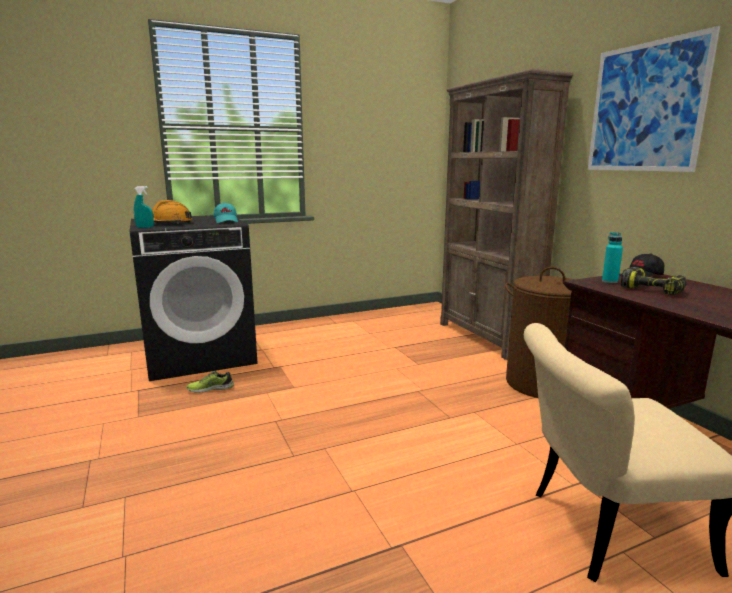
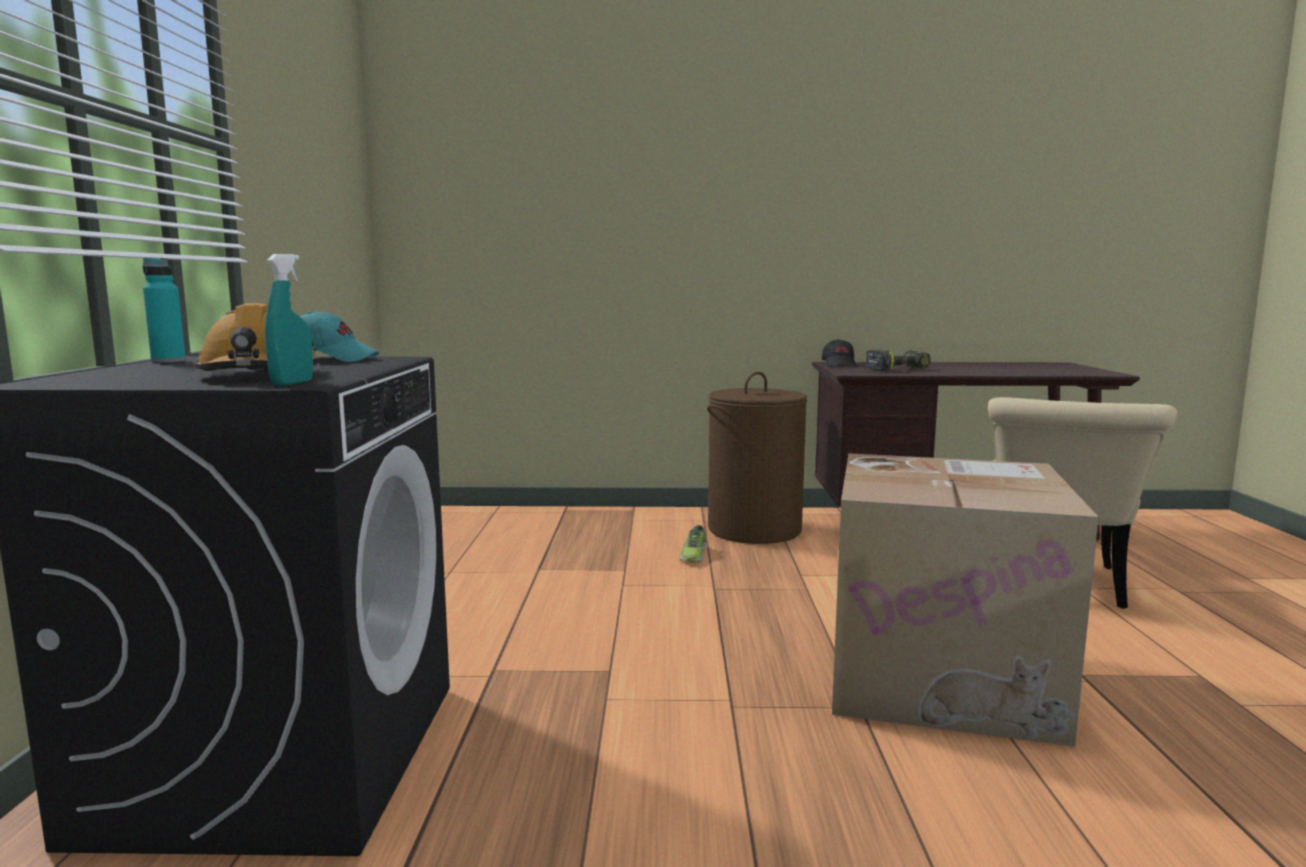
camera: 65 degrees left, 5 degrees down
shoe [187,371,234,393] -> shoe moved to [679,525,706,562]
brown bookcase [440,69,573,360] -> none
picture [588,26,720,172] -> none
turquoise bottle [602,232,623,283] -> turquoise bottle moved to [142,258,186,363]
none -> cardboard box [832,453,1099,747]

